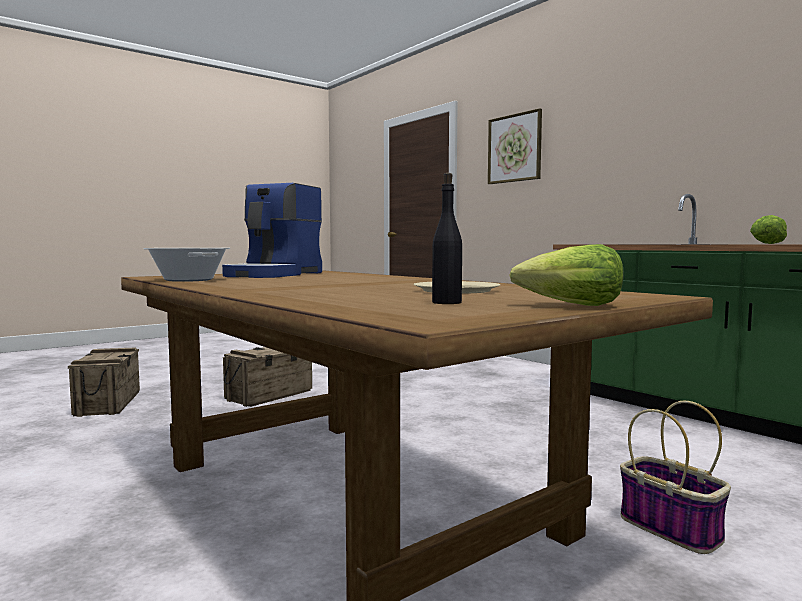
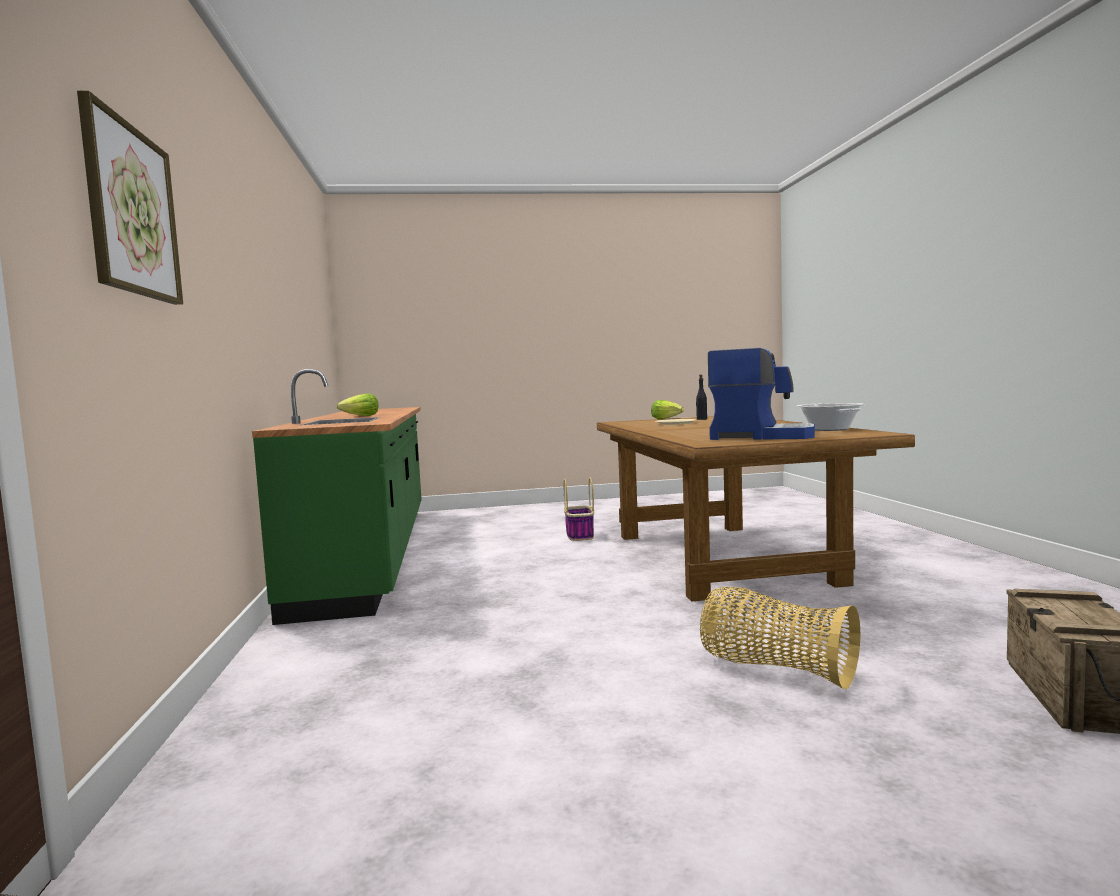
camera: 150 degrees left, 0 degrees up
coffee machine [222,183,322,278] -> coffee machine turned 60 degrees clockwise [708,348,815,440]
crate [223,347,312,407] -> basket [700,587,860,690]

